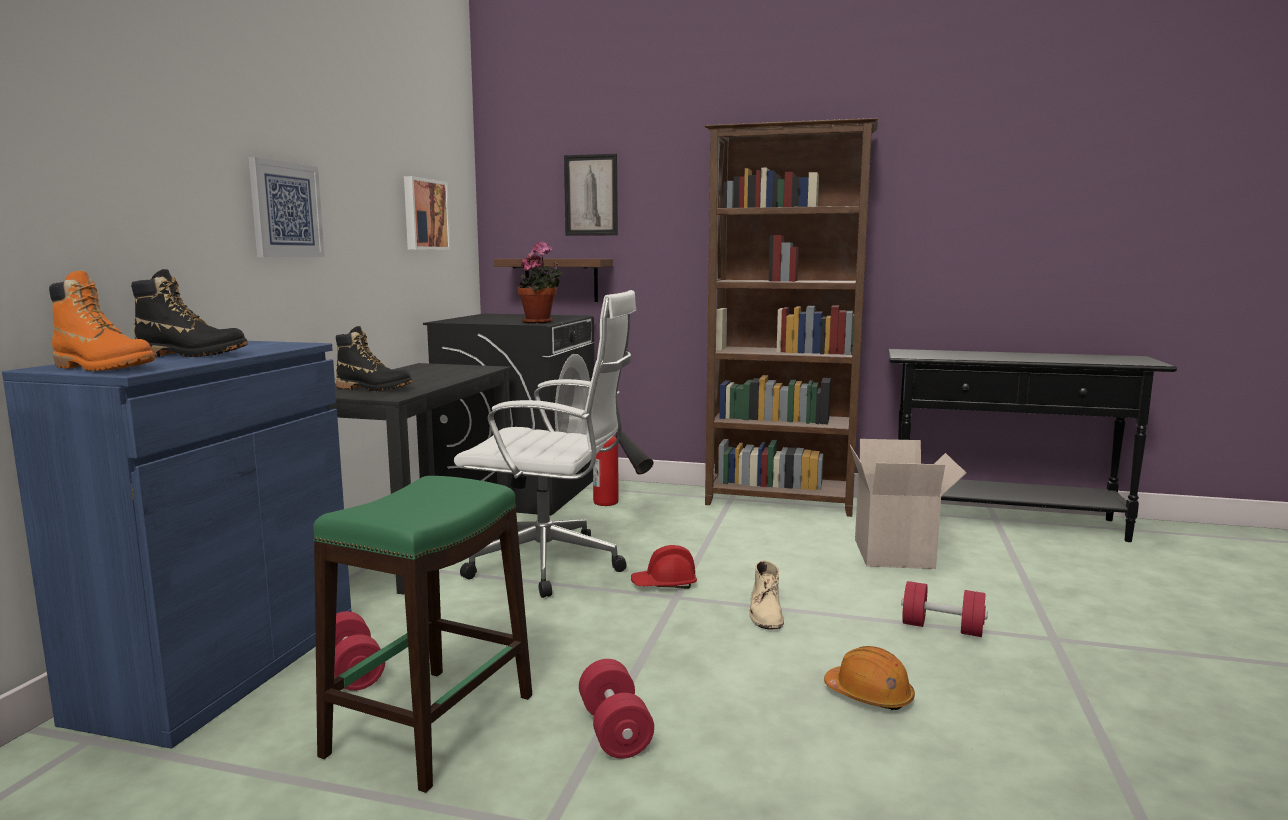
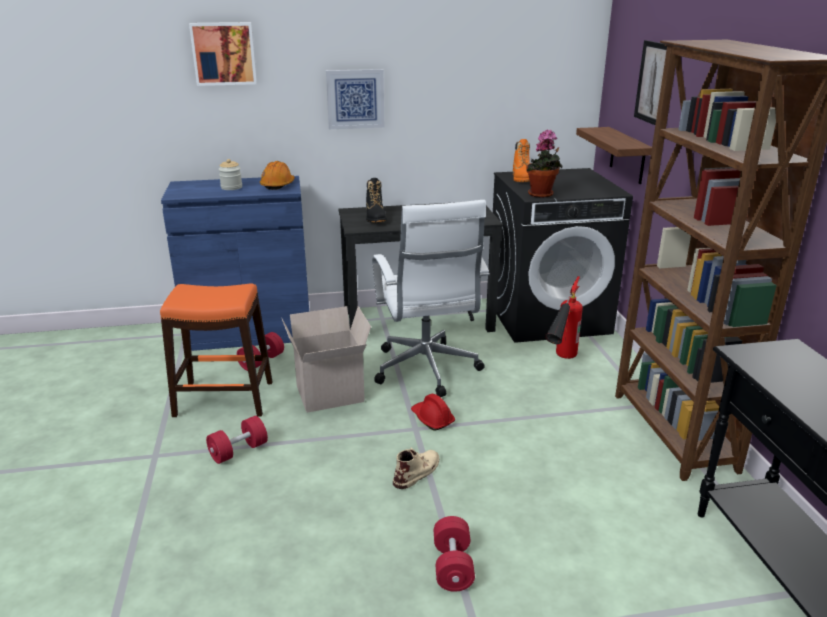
camera: 65 degrees right, 15 degrees up
orange boot [49,271,155,371] -> orange boot moved to [513,139,530,182]
black boot [131,269,248,357] -> jar [218,159,242,190]
green stool [313,476,532,793] -> orange stool [160,283,273,417]
picture [404,176,451,250] -> picture moved to [189,22,257,86]
beige boot [749,561,784,630] -> beige boot turned 150 degrees clockwise [393,448,439,489]
orange hard hat [824,646,915,710] -> orange hard hat moved to [260,161,295,190]
cardboard box [850,439,967,569] -> cardboard box moved to [281,306,371,413]

